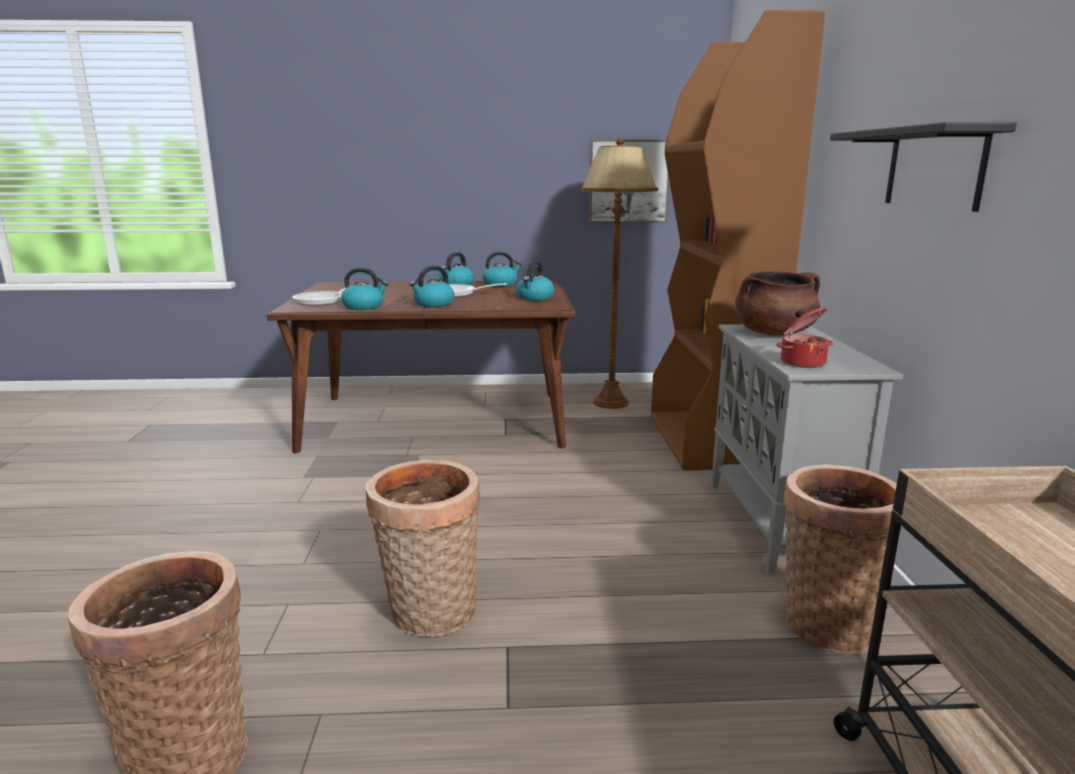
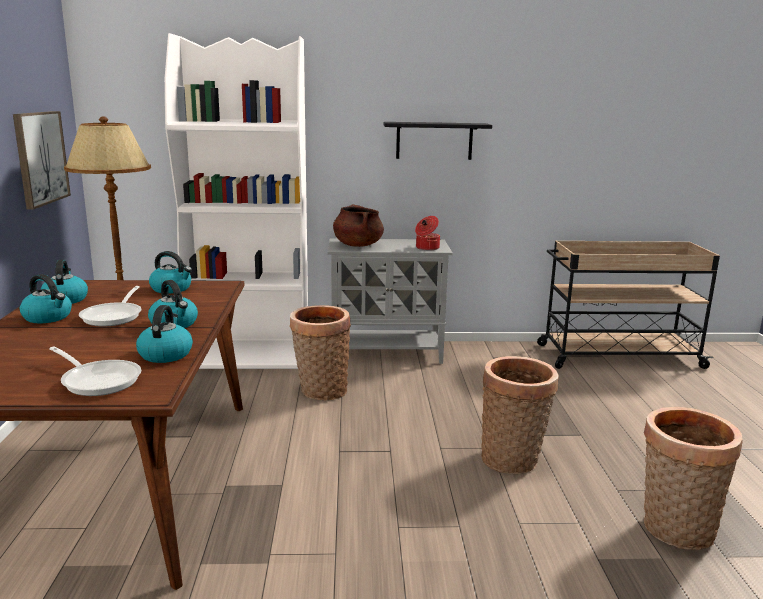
camera: 90 degrees left, 0 degrees up
brown bookcase [651,10,825,470] -> white bookcase [165,33,308,369]
basket [783,464,904,654] -> basket moved to [289,305,351,400]

